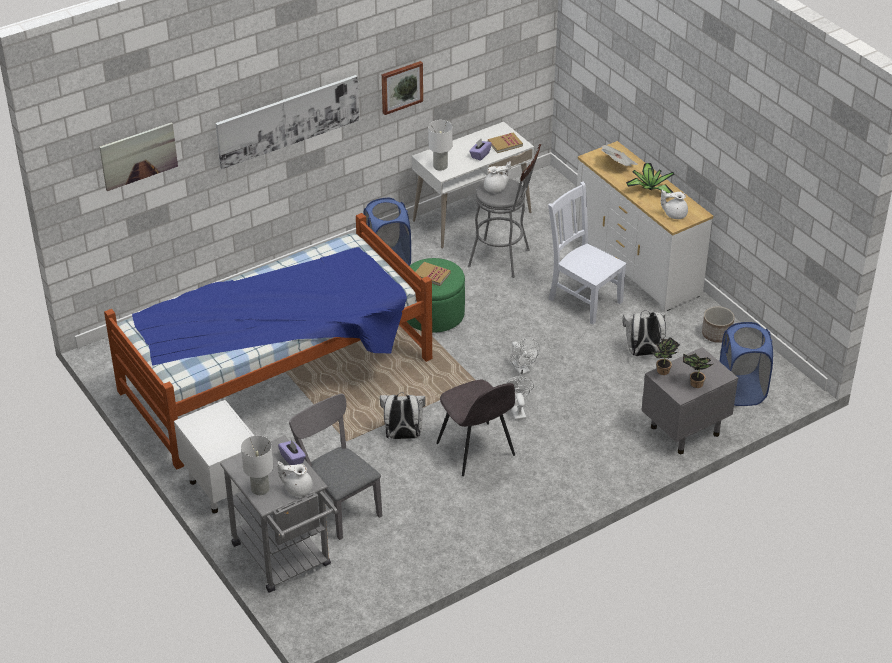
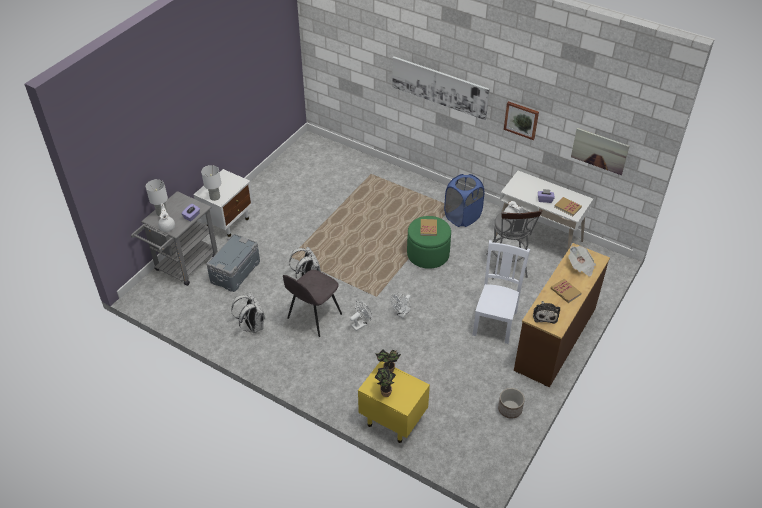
camera: 65 degrees right, 5 degrees up
picture [100,122,178,191] -> picture moved to [571,128,629,175]
bed [104,213,432,469] -> none
grey chair [289,394,382,540] -> grey storage box [206,234,260,292]
white table lamp [428,120,452,171] -> white table lamp moved to [201,165,221,201]
white dresser [574,141,713,312] -> brown dresser [514,243,610,387]
white backpack [623,310,666,356] -> white backpack moved to [231,293,265,333]
potted plant [626,163,675,193] -> book [551,279,581,303]
grey nightstand [642,347,738,454] -> yellow nightstand [358,361,430,443]
white teapot [661,190,688,219] -> plush toy [533,301,560,324]
blue laundry basket [719,322,773,406] -> none

